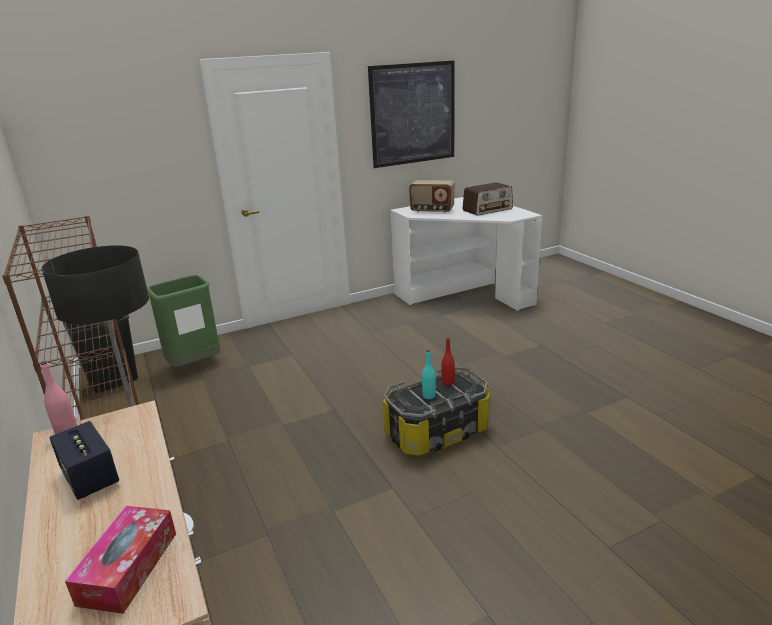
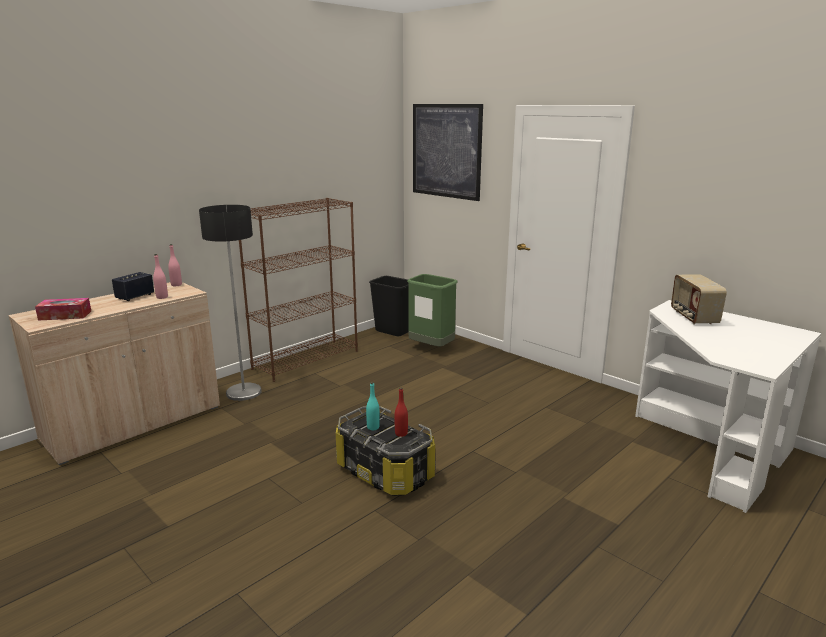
camera: 70 degrees right, 5 degrees down
picture [368,60,454,168] -> picture moved to [413,104,483,201]
radio [462,182,513,216] -> none
none -> pink bottle [153,254,168,299]

